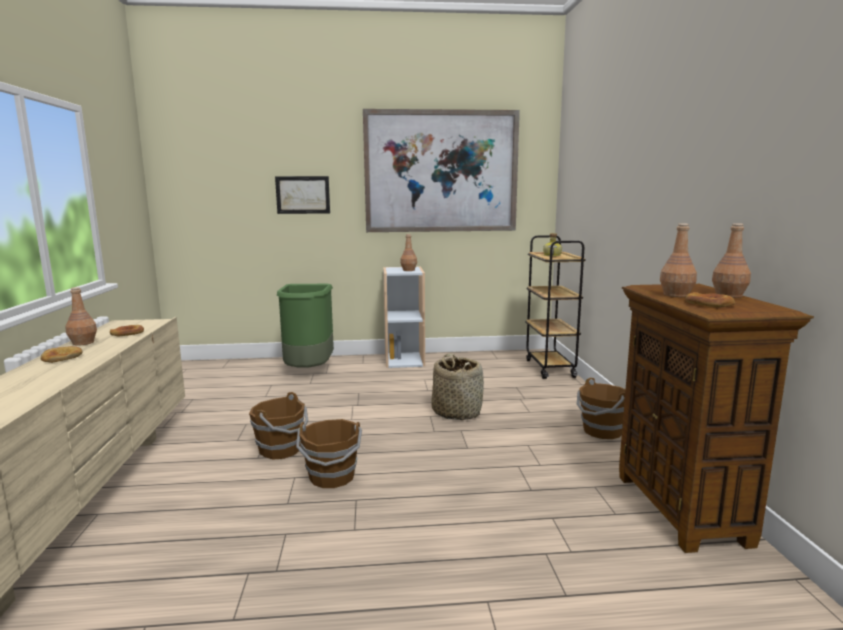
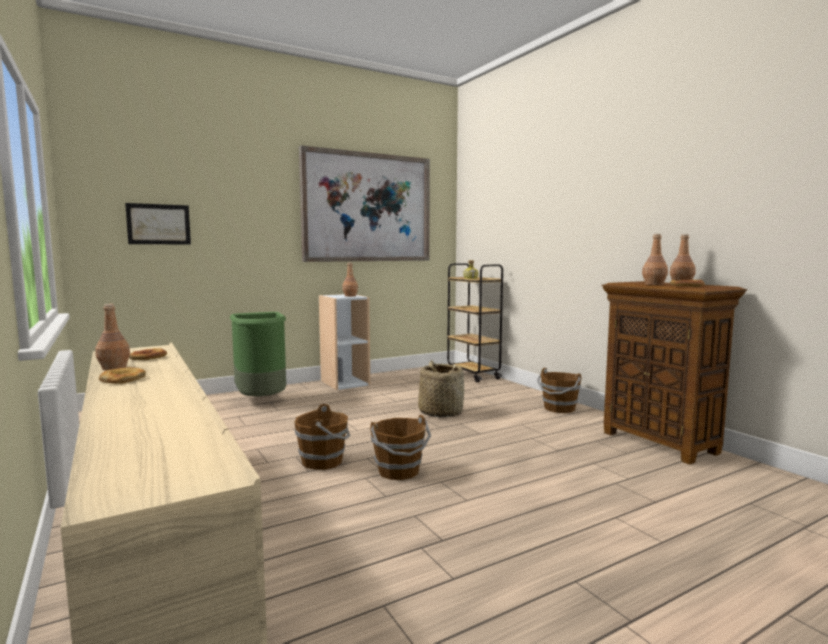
camera: 25 degrees left, 5 degrees down
picture [275,176,330,214] -> picture moved to [125,203,191,245]

